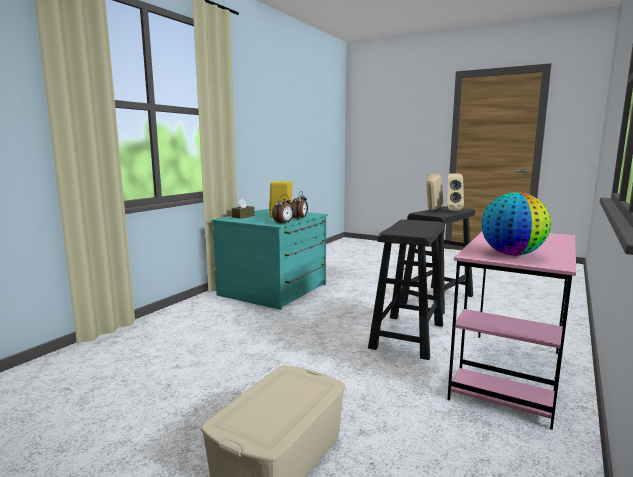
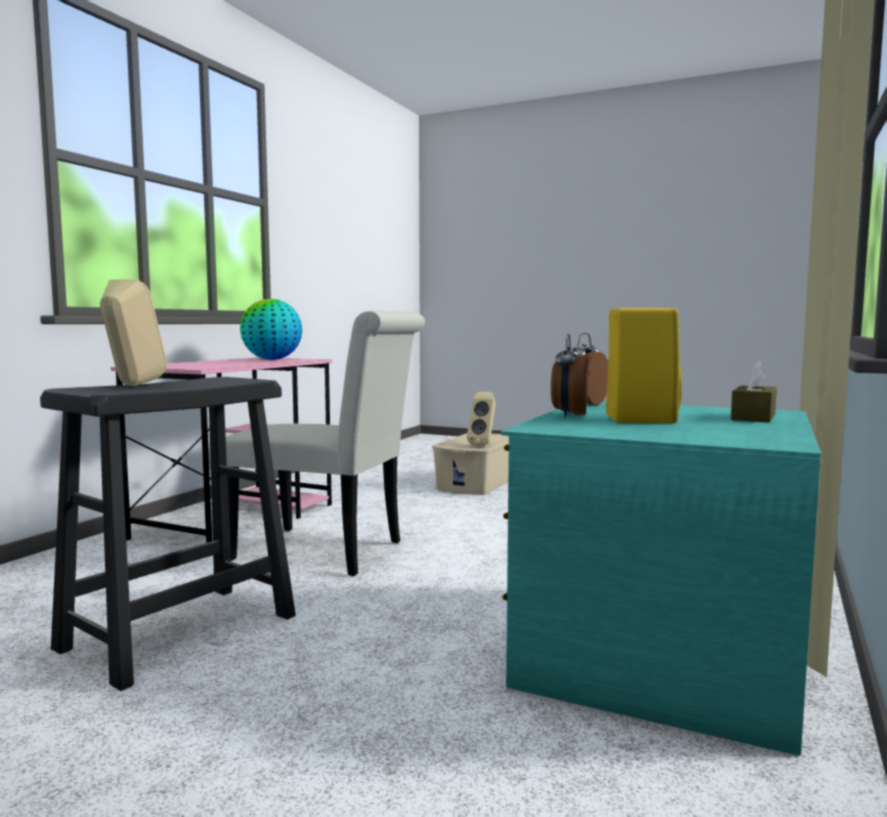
camera: 175 degrees right, 5 degrees down
black stool [368,219,444,360] -> white chair [226,311,425,576]
beige speaker [426,174,443,211] -> beige speaker moved to [467,392,496,446]

